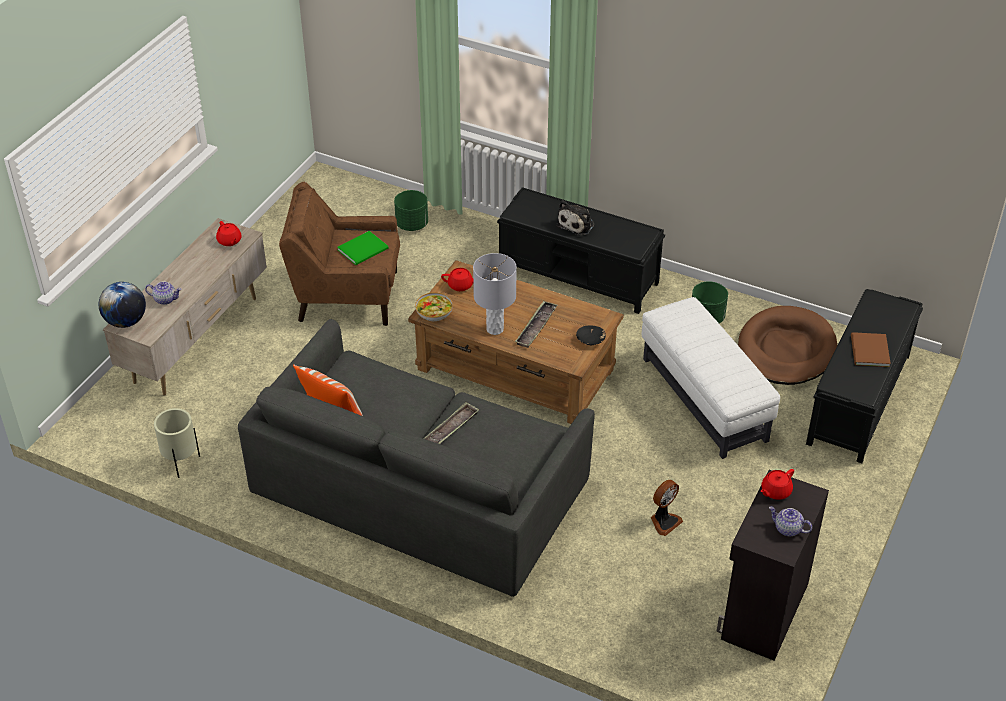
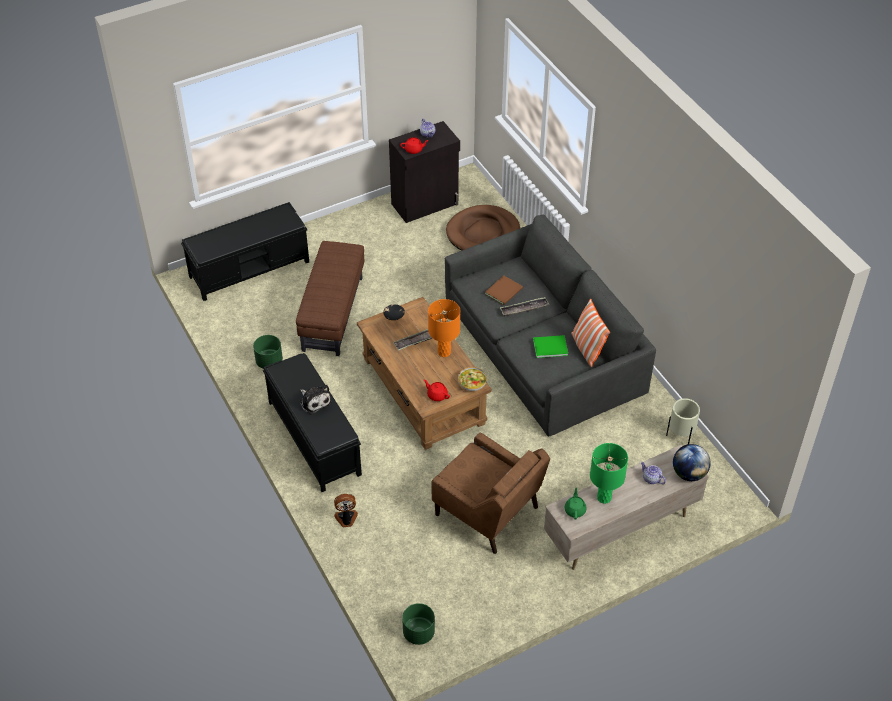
camera: 145 degrees left, 5 degrees up
red teapot [216,221,241,246] -> green teapot [564,488,587,520]
green book [338,231,388,265] -> green book moved to [533,335,568,358]
green planter [394,190,428,231] -> green planter moved to [402,603,435,645]
grey table lamp [473,253,517,335] -> orange table lamp [428,299,460,357]
plush toy [556,201,594,236] -> plush toy turned 75 degrees clockwise [299,385,332,415]
white ottoman [642,297,780,459] -> brown ottoman [296,241,364,356]
fan [651,480,683,536] -> fan moved to [334,494,358,527]
brown dog bed [738,306,837,385] -> brown dog bed moved to [446,205,520,251]
brown book [851,332,891,367] -> brown book moved to [485,275,523,305]
none -> green table lamp [590,443,628,504]

